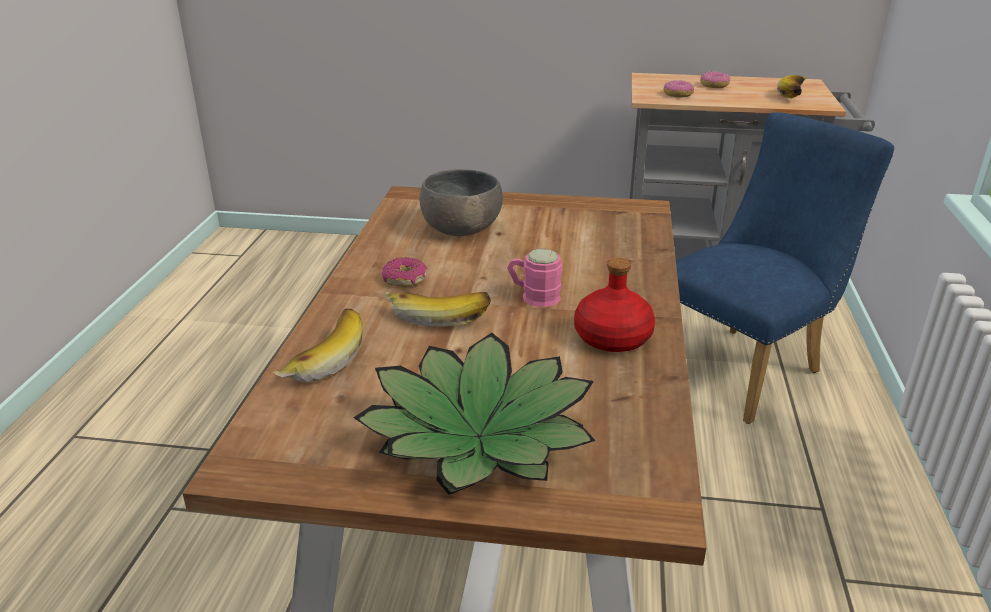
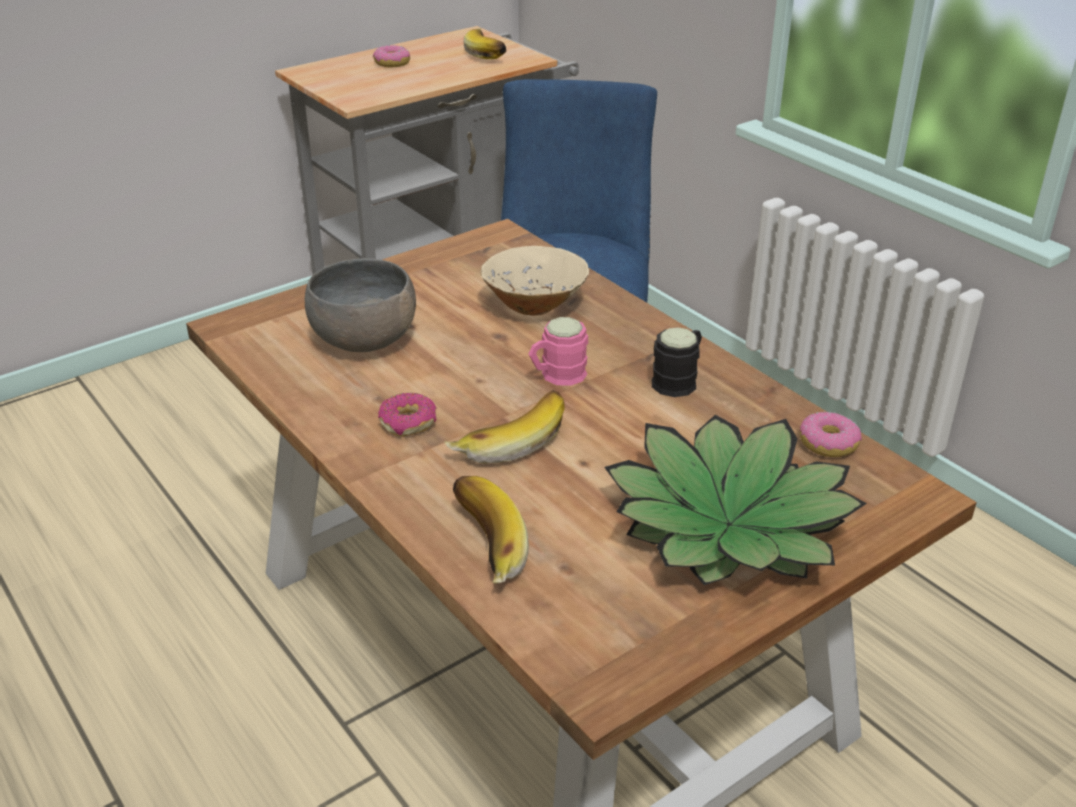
camera: 45 degrees left, 5 degrees up
red bottle [574,258,655,352] -> black mug [652,327,702,397]
donut [664,80,694,97] -> donut moved to [800,411,862,457]
none -> beige bowl [480,246,589,316]

